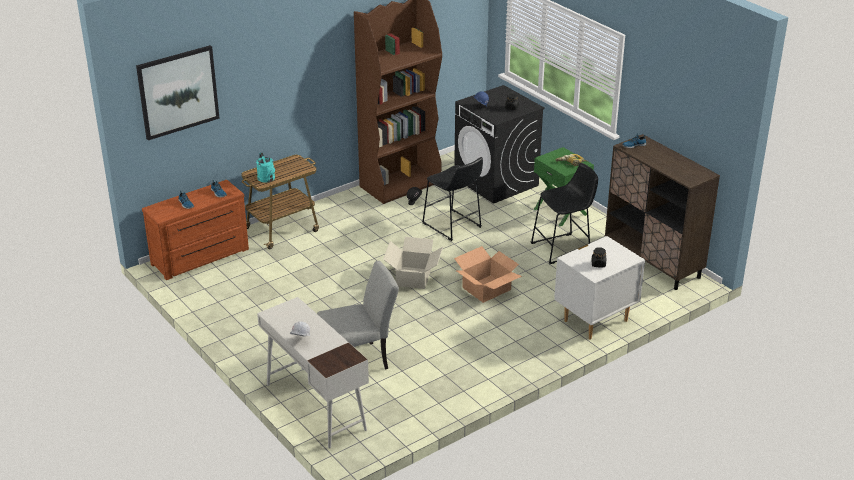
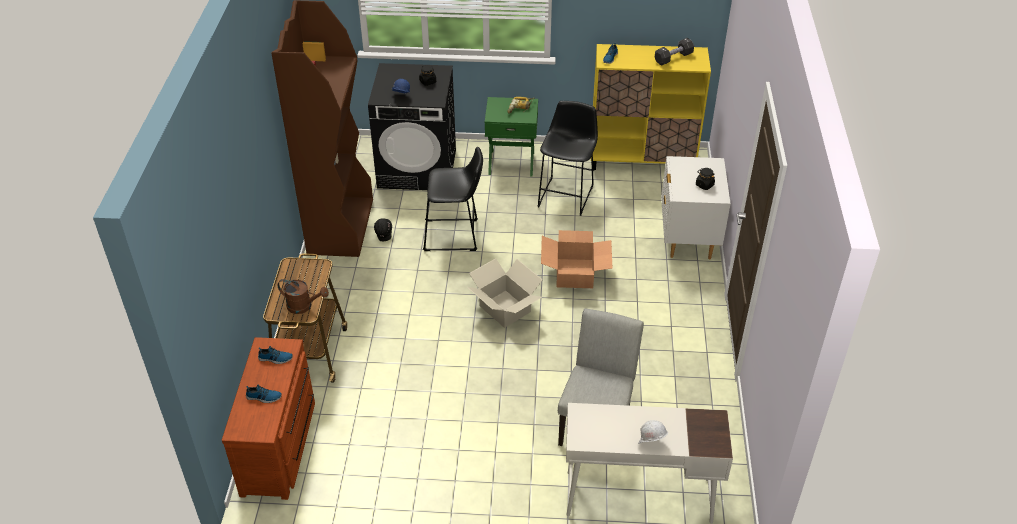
camera: 50 degrees left, 10 degrees up
picture [136,45,220,140] -> none
turquoise watering can [256,153,275,183] -> brown watering can [278,279,329,314]
brown cabinet [605,134,720,290] -> yellow cabinet [591,44,711,170]
none -> black dumbbell [655,38,694,66]

